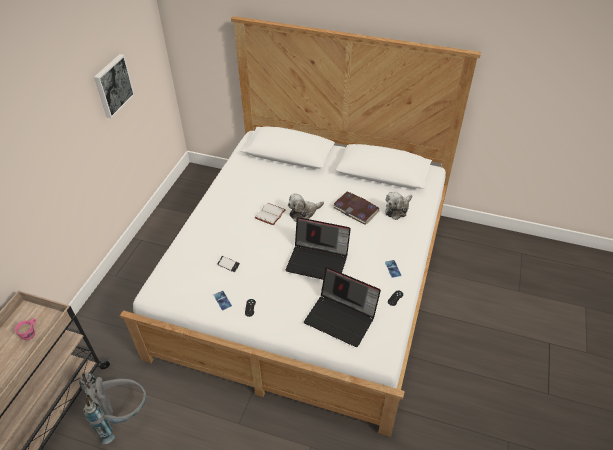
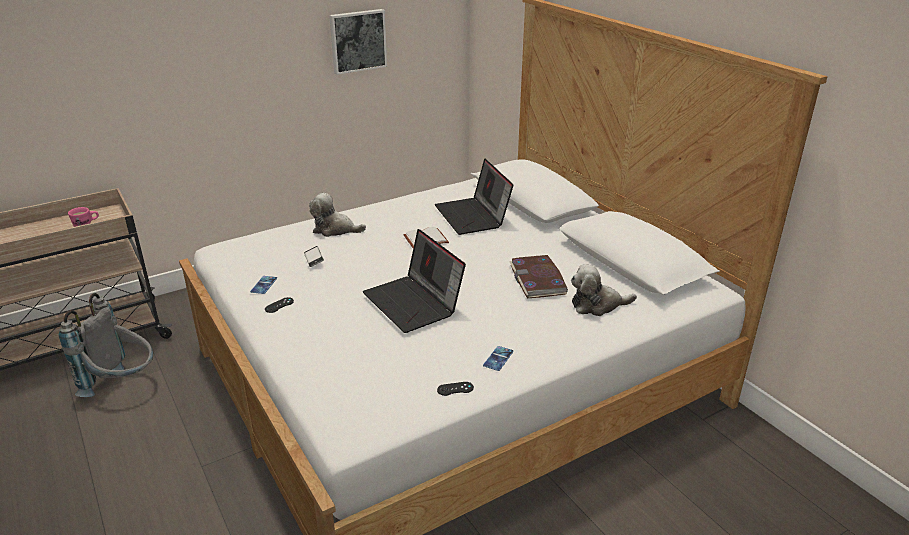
camera: 40 degrees right, 15 degrees down
plush toy [288,193,324,222] -> plush toy moved to [309,193,366,237]
laptop [304,267,381,347] -> laptop moved to [435,159,514,235]

